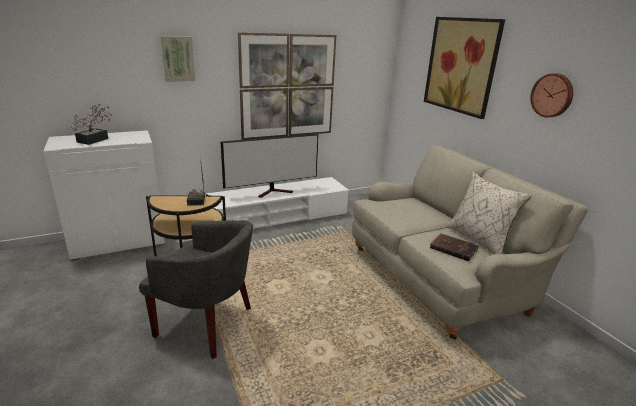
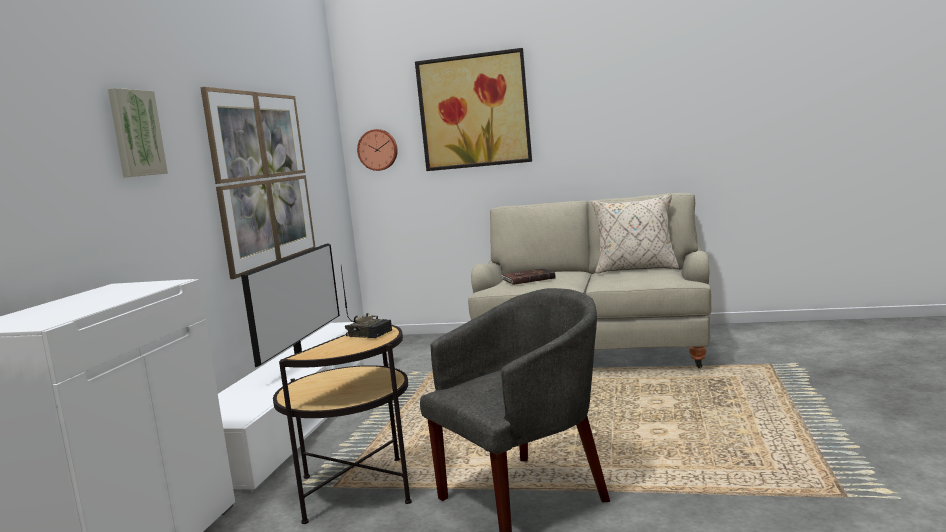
camera: 50 degrees left, 15 degrees down
potted plant [71,104,112,145] -> none
brown book [430,233,479,261] -> brown book moved to [501,268,555,285]
wall clock [530,73,573,118] -> wall clock moved to [357,129,398,171]

